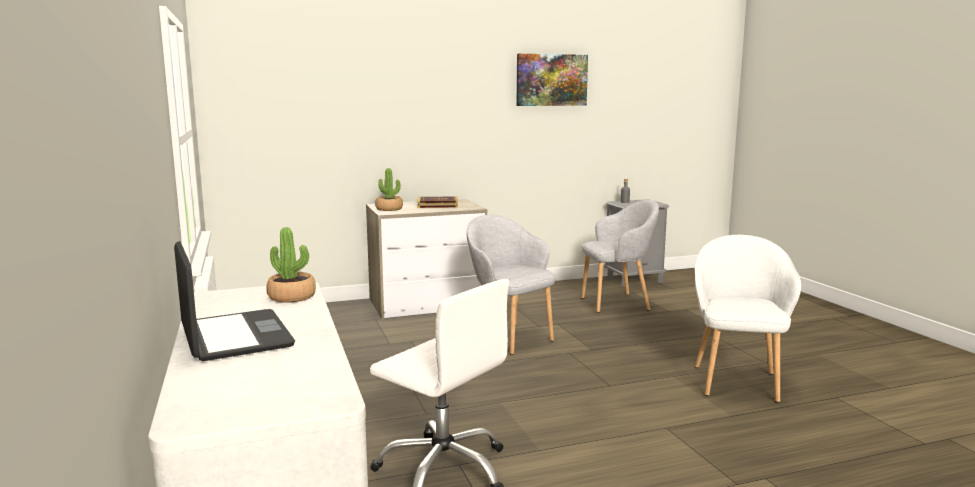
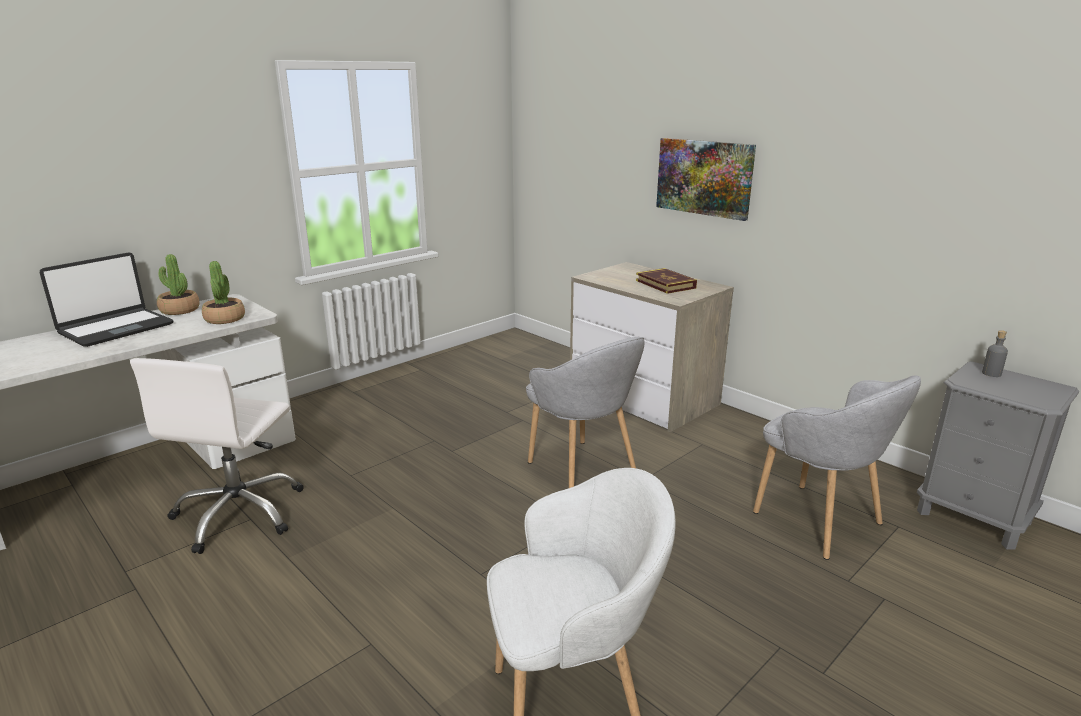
camera: 65 degrees right, 10 degrees up
potted plant [375,168,403,211] -> potted plant moved to [157,254,200,315]
grey armchair [467,215,556,355] -> grey armchair turned 120 degrees clockwise [526,337,645,488]
picture [517,54,588,106] -> picture moved to [656,138,756,221]

